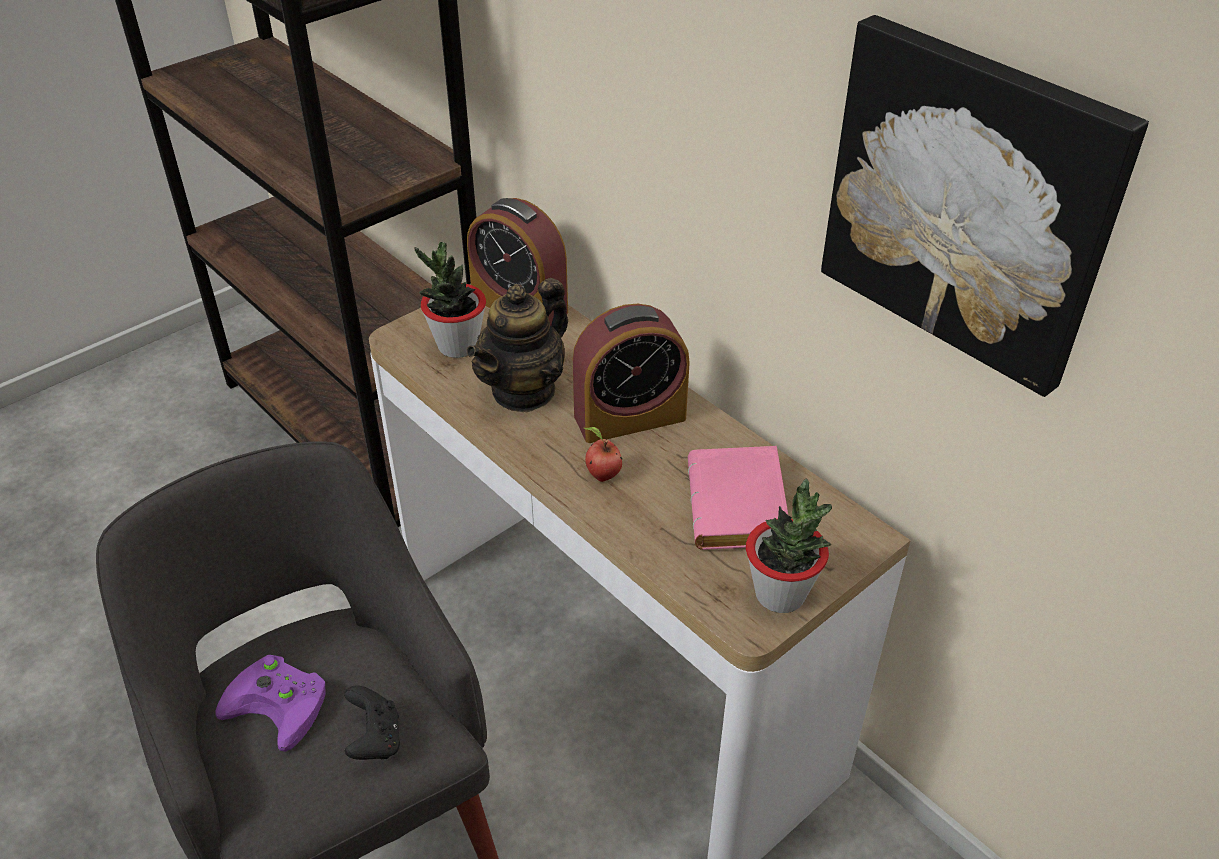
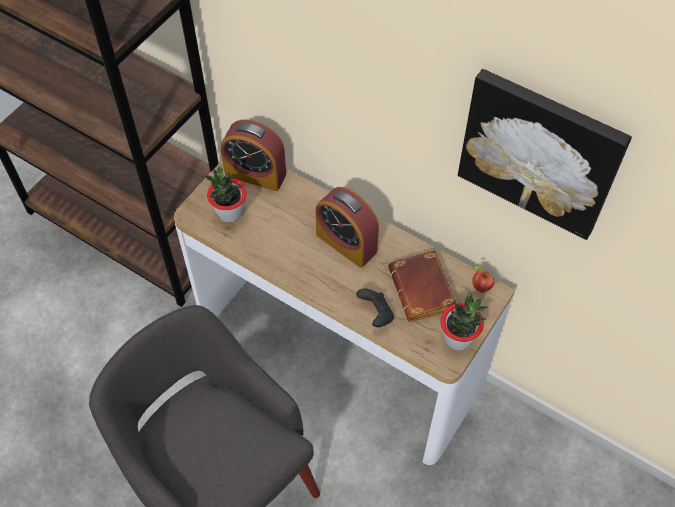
camera: 15 degrees left, 15 degrees up
purple game controller [215,655,325,752] -> none
black game controller [344,685,400,760] -> black game controller moved to [356,288,394,327]
teapot [466,278,568,412] -> none
alarm clock [573,304,690,443] -> alarm clock turned 75 degrees clockwise [316,187,379,268]
apple [584,427,622,482] -> apple moved to [472,266,494,292]
pink book [688,446,788,550] -> brown book [388,250,456,322]

